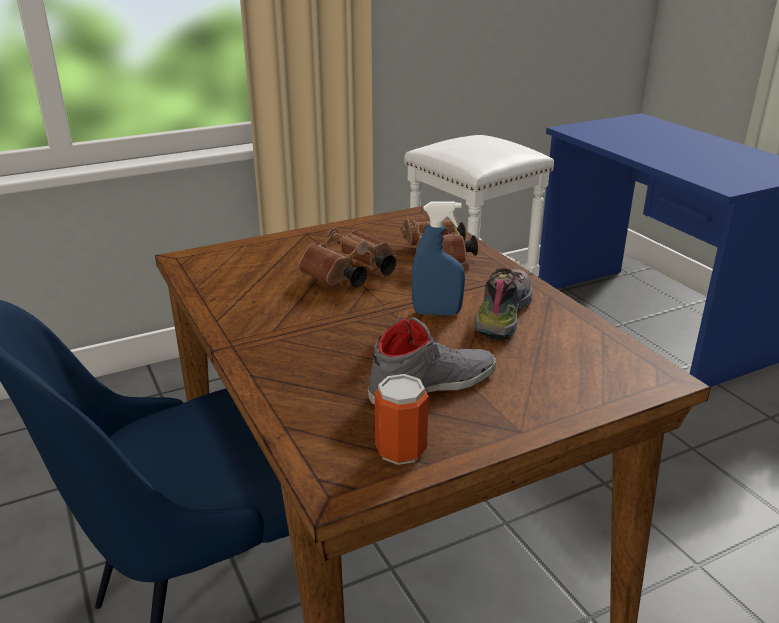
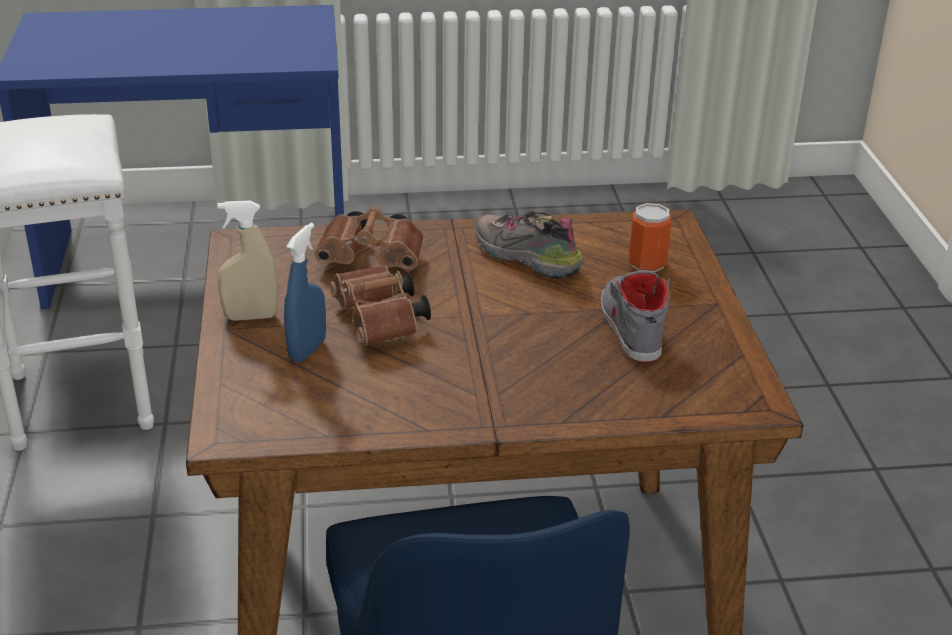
camera: 70 degrees left, 5 degrees up
can [375,374,429,465] -> can moved to [629,203,671,272]
blue spray bottle [412,201,465,316] -> blue spray bottle moved to [284,223,326,363]
none -> beige spray bottle [217,201,278,321]

